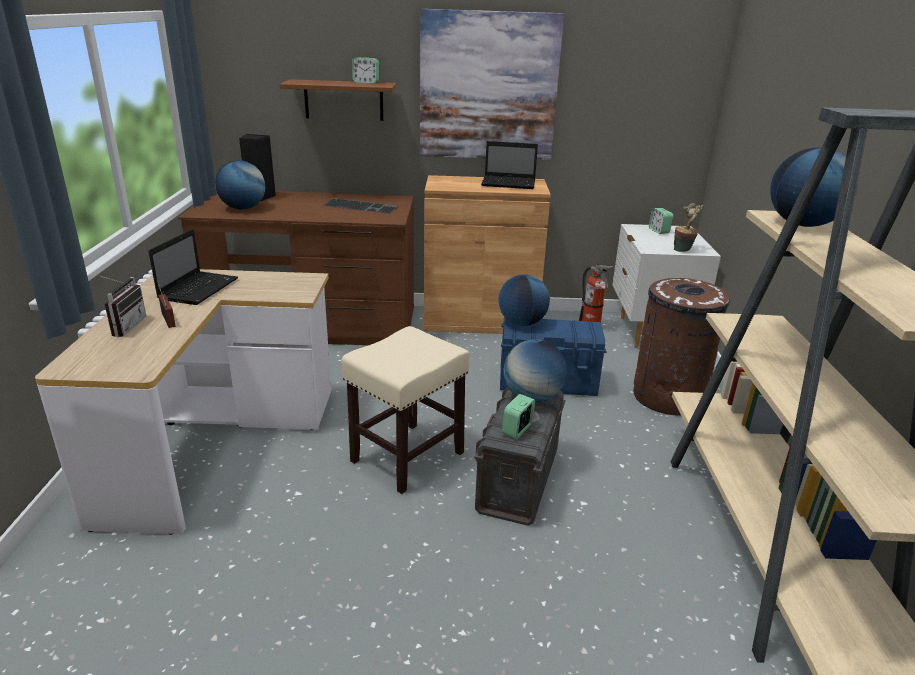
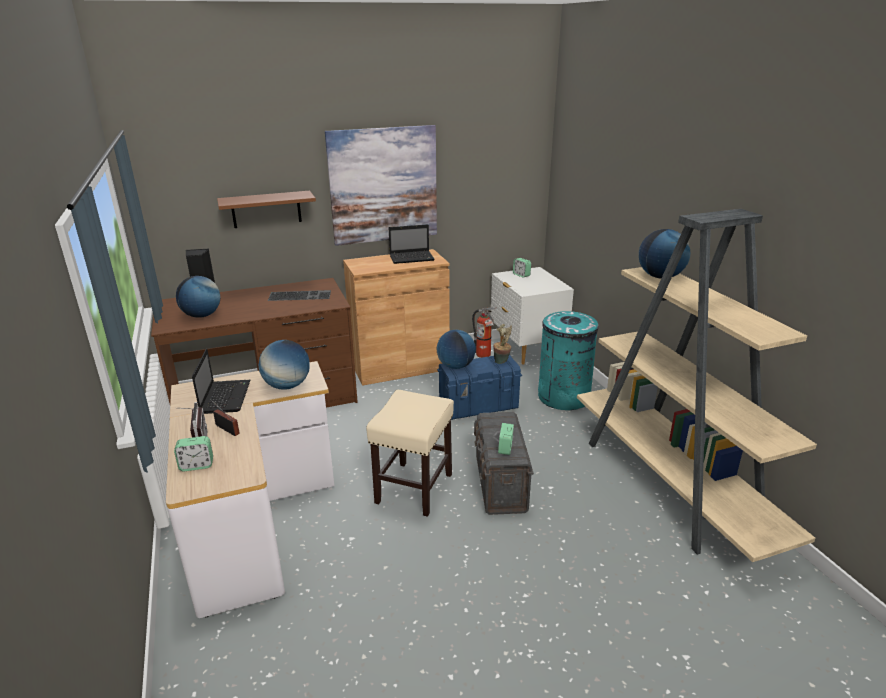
camera: 20 degrees left, 0 degrees up
alarm clock [352,57,379,84] -> alarm clock moved to [174,436,213,471]
globe [503,339,567,403] -> globe moved to [259,340,310,390]
brown trash can [633,278,730,416] -> turquoise trash can [538,311,598,410]
potted plant [674,203,703,252] -> potted plant moved to [493,324,512,364]

